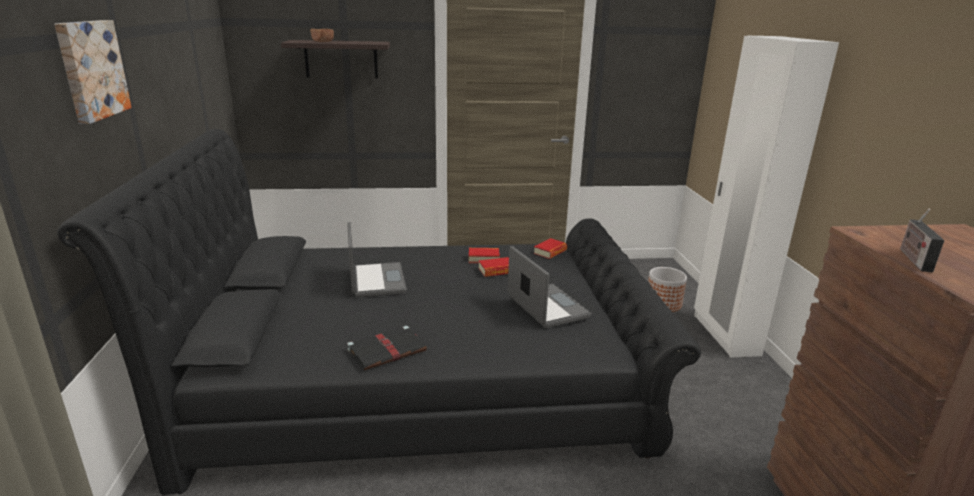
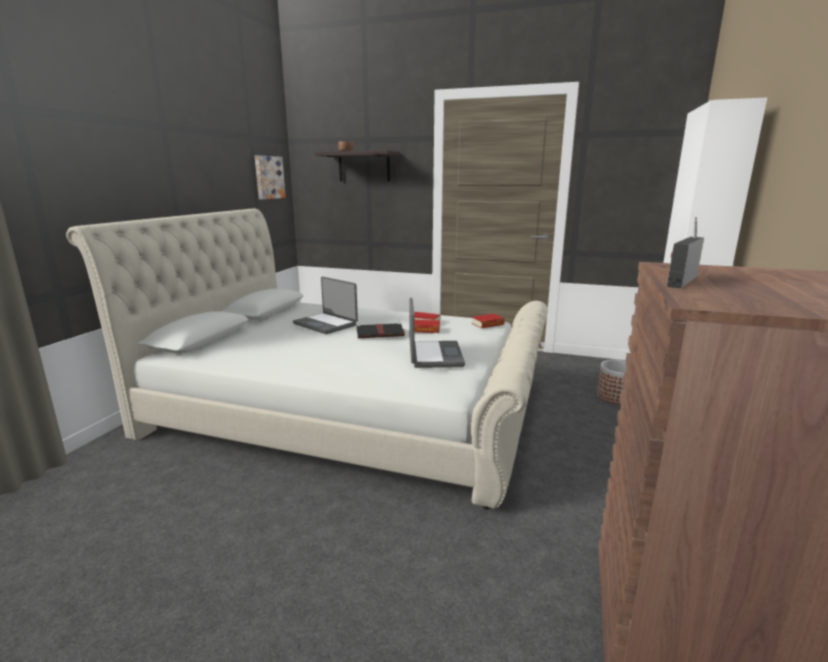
camera: 25 degrees right, 5 degrees down
picture [54,20,132,124] -> picture moved to [255,155,286,200]
black bed [57,129,701,495] -> beige bed [66,209,548,509]
black book [347,326,427,370] -> black book moved to [356,323,405,338]
laptop [348,222,407,297] -> laptop turned 120 degrees clockwise [293,277,358,334]

